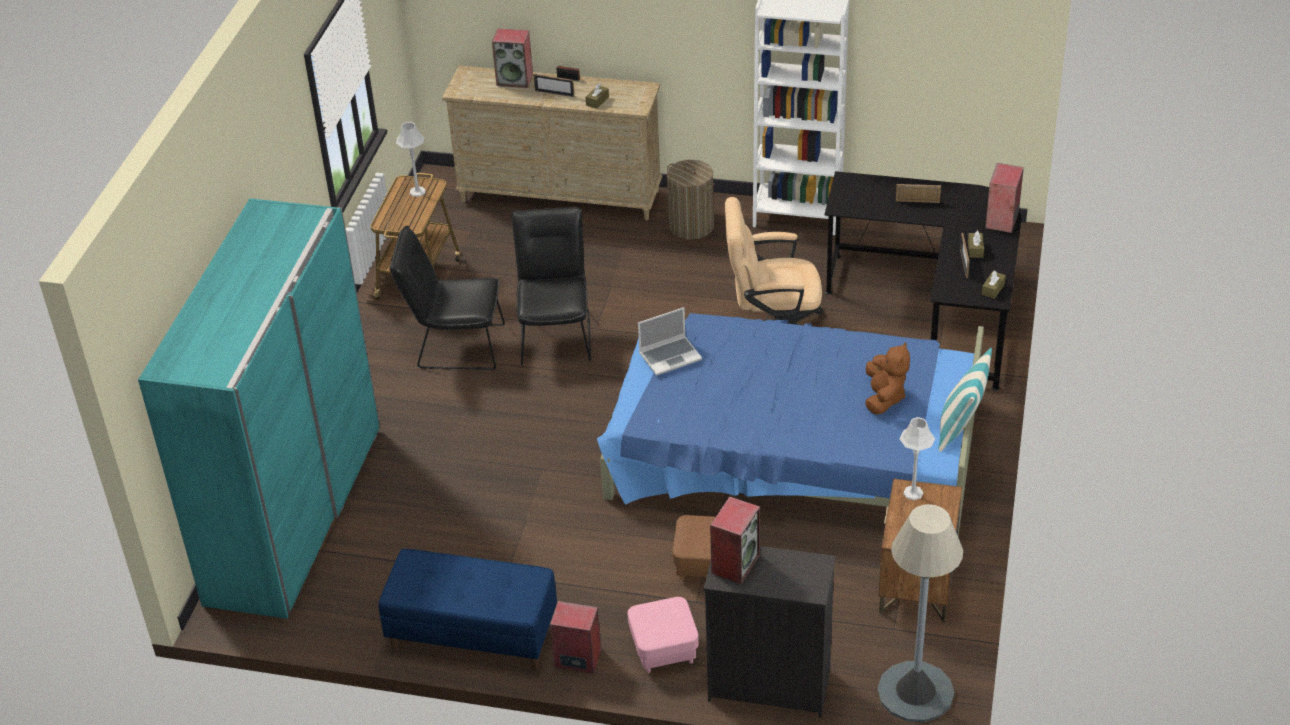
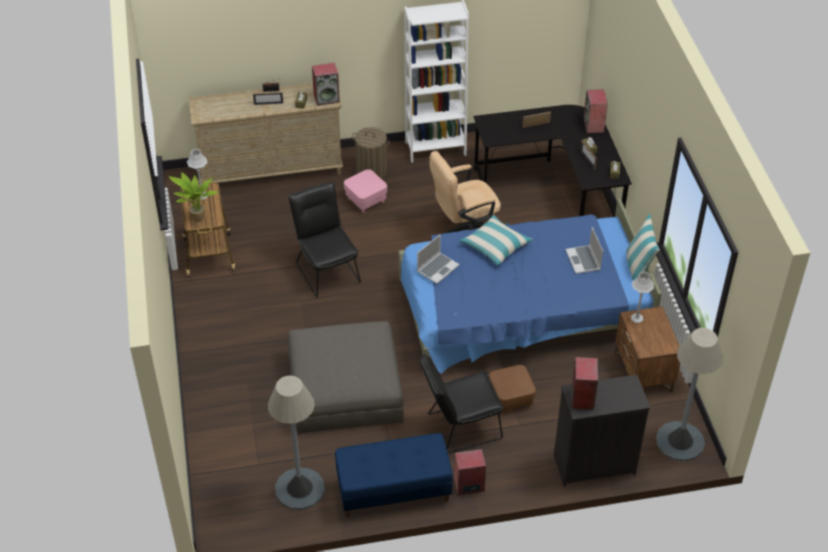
camera: 25 degrees left, 5 degrees up
turquoise wardrobe [138,198,380,619] -> none
black chair [390,226,505,370] -> black chair moved to [420,354,504,453]
speaker [492,29,533,88] -> speaker moved to [312,63,340,106]
pink ottoman [628,597,699,673] -> pink ottoman moved to [344,169,387,213]
brown plush toy [865,342,910,415] -> laptop [565,227,603,274]
none -> potted plant [169,172,218,222]
none -> grey floor lamp [268,376,325,510]
none -> grey ottoman [287,321,404,434]
none -> pillow [460,215,532,266]

